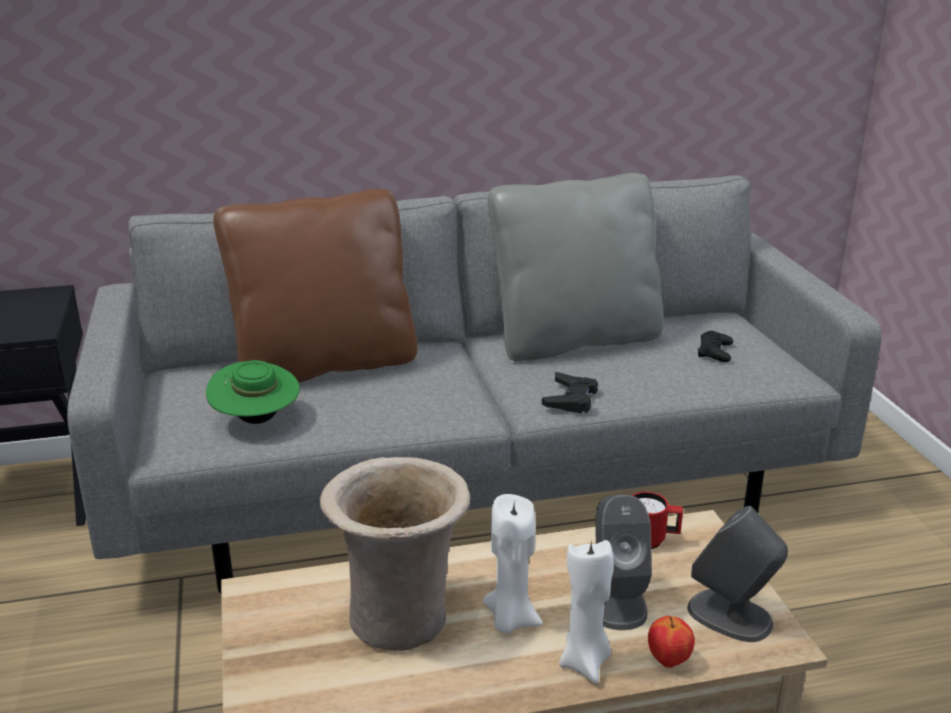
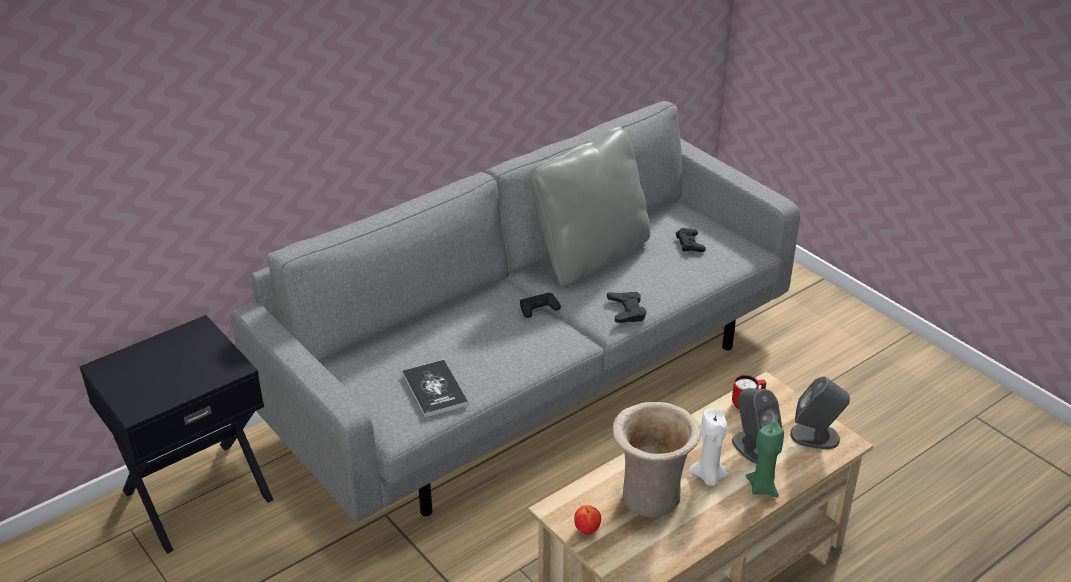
camera: 25 degrees left, 10 degrees up
green hat [206,360,300,424] -> book [402,360,468,417]
brown pillow [213,189,417,383] -> none
white candle [559,539,614,683] -> green candle [746,422,784,497]
apple [648,616,695,668] -> apple moved to [574,505,601,535]
none -> black game controller [520,293,561,318]

